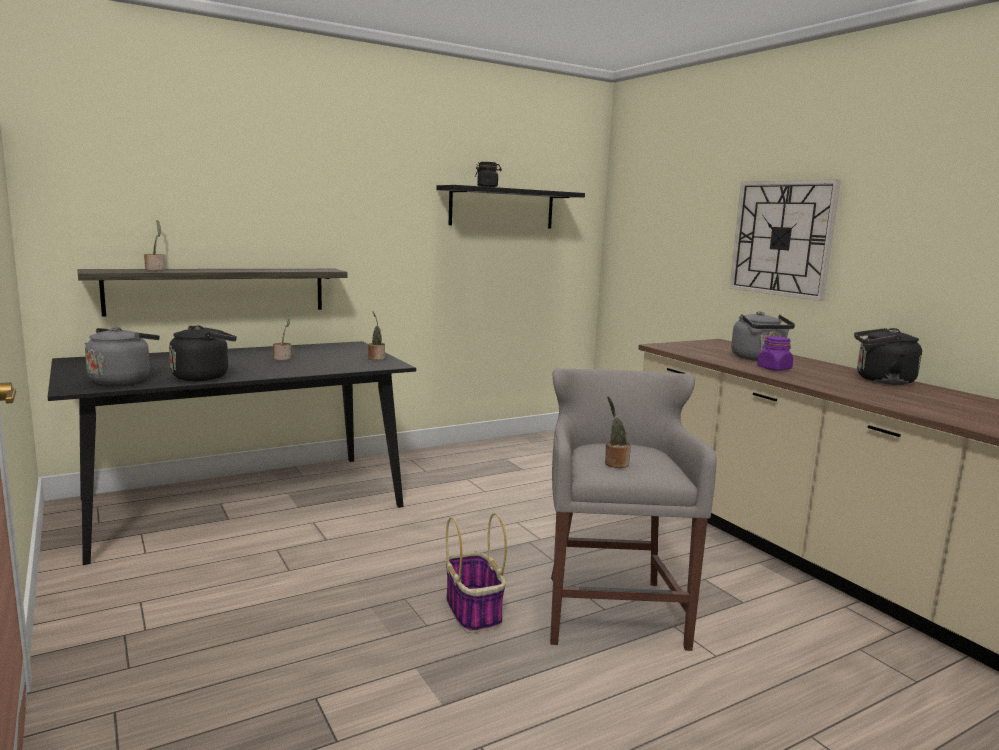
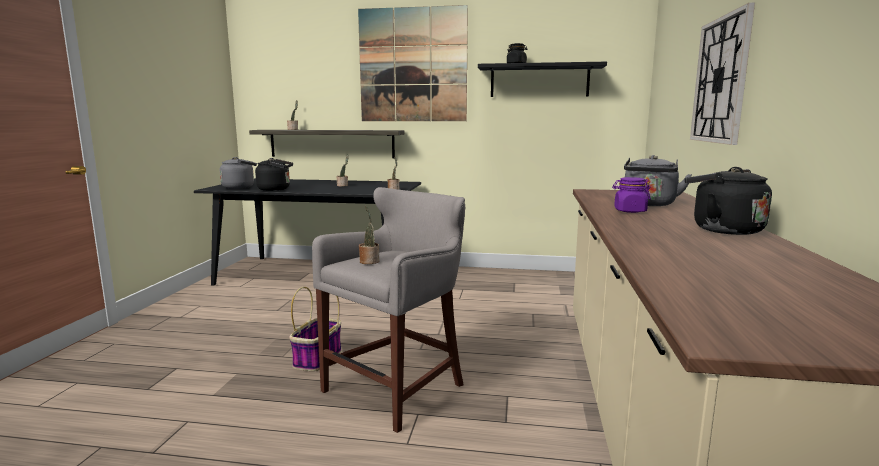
camera: 40 degrees right, 0 degrees up
none -> picture [358,5,468,121]

